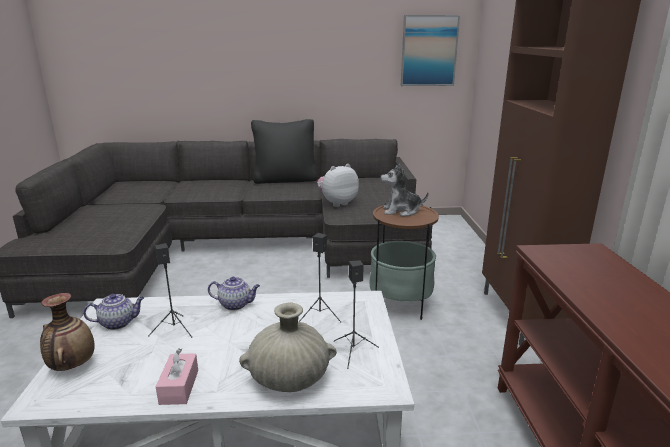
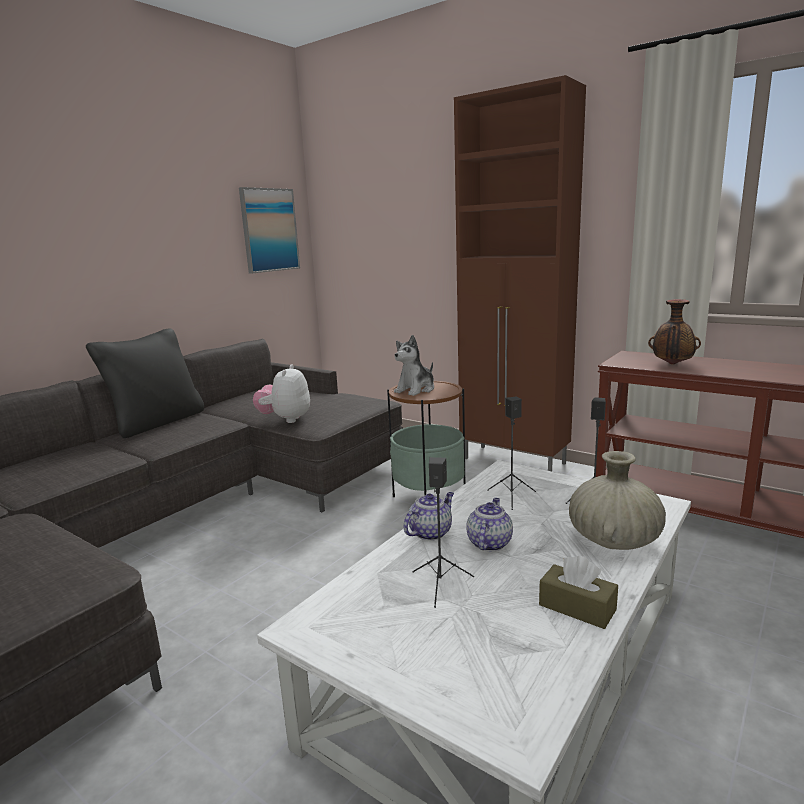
camera: 50 degrees left, 5 degrees down
vase [40,293,95,371] -> vase moved to [648,299,701,365]
teapot [83,294,144,330] -> teapot moved to [466,498,513,551]
pink tissue box [156,348,198,405] -> brown tissue box [539,556,618,629]

